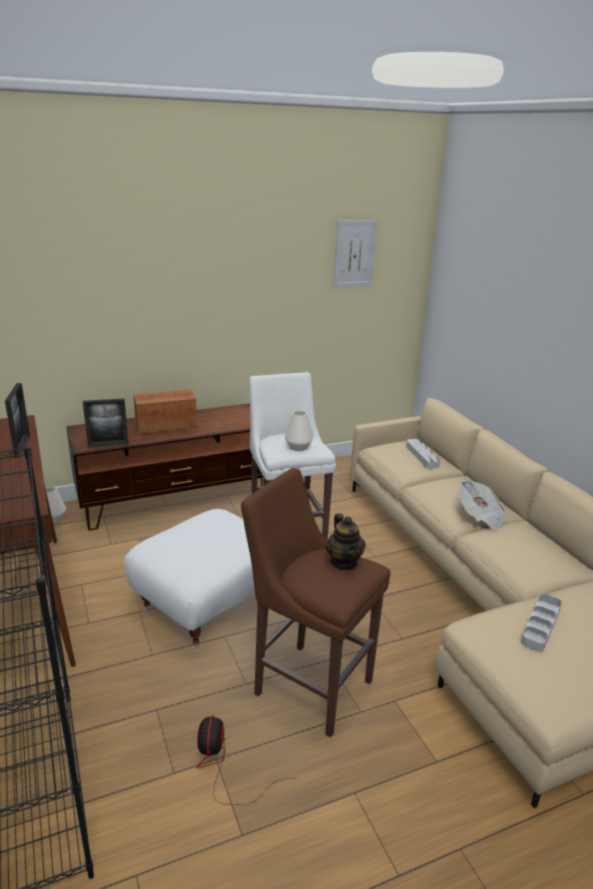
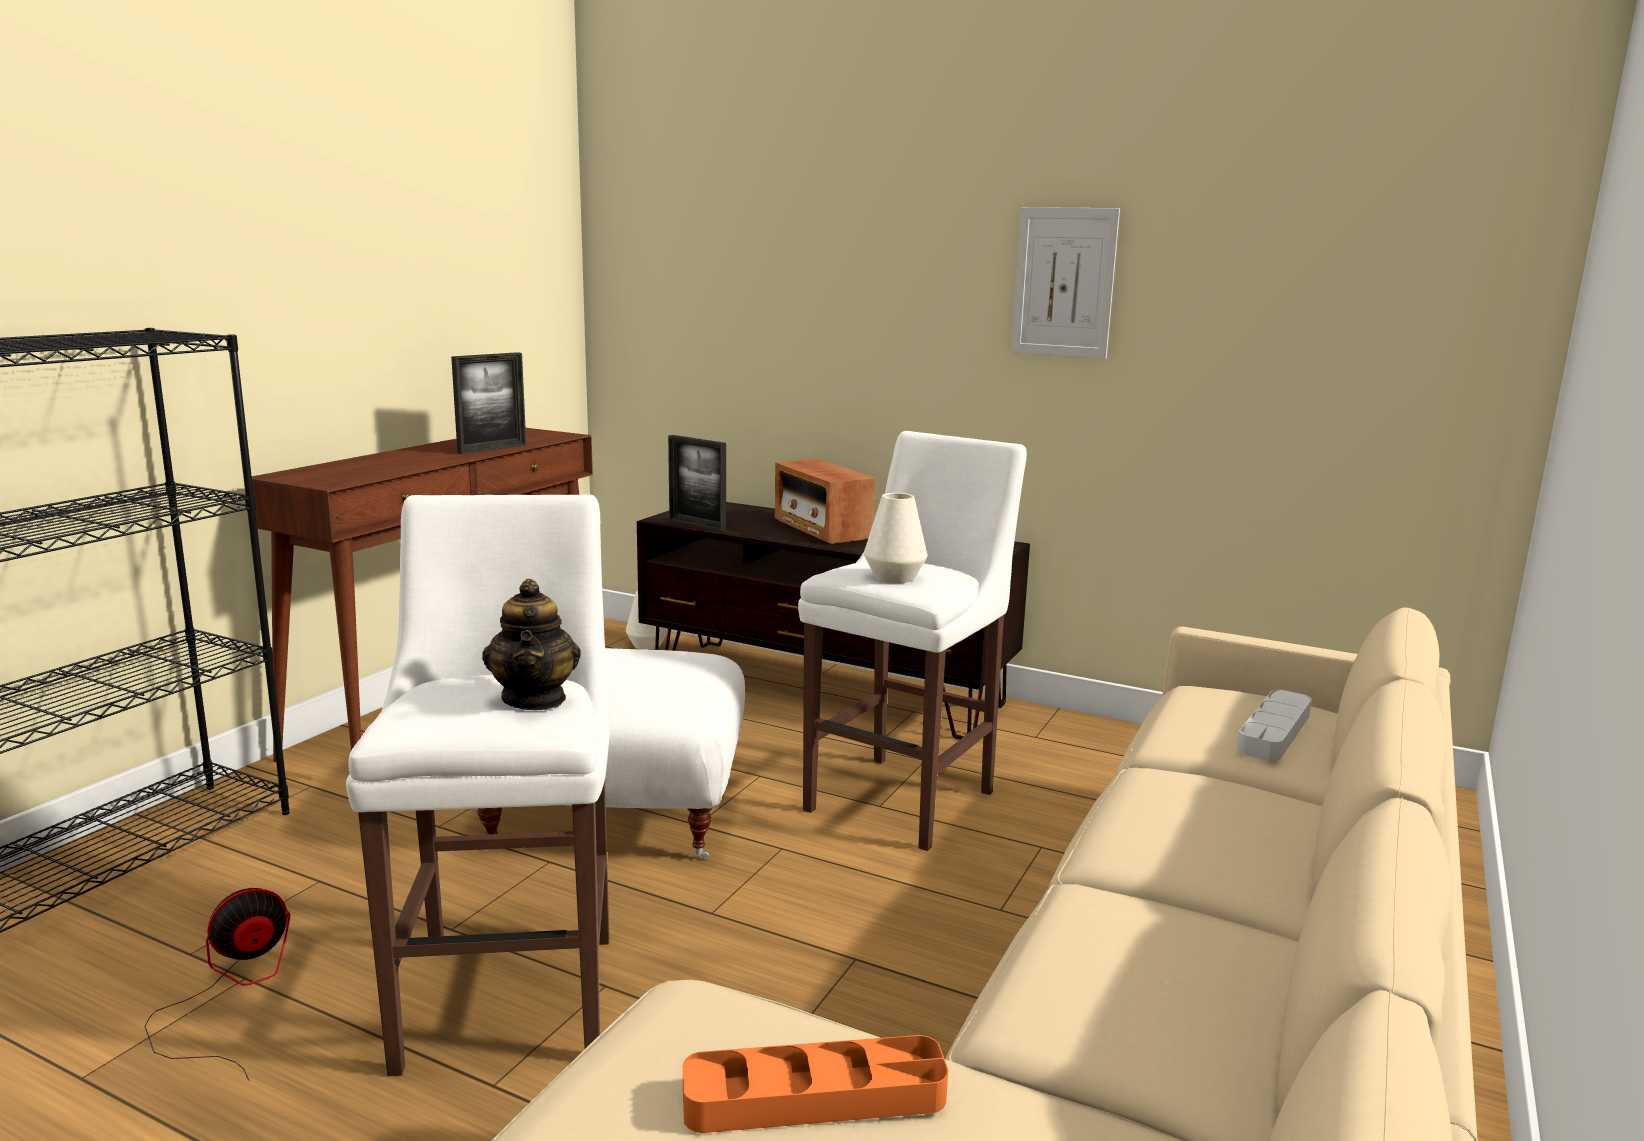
camera: 50 degrees right, 10 degrees down
radio [133,389,197,434] -> radio turned 150 degrees counterclockwise [775,459,876,544]
brown stool [241,468,391,737] -> white stool [346,494,610,1076]
teapot [326,513,366,570] -> teapot turned 45 degrees counterclockwise [482,579,581,710]
picture [333,220,378,288] -> picture moved to [1011,207,1120,359]
newspaper [458,480,507,531] -> none
grey tray [521,594,562,652] -> orange tray [683,1035,948,1133]

